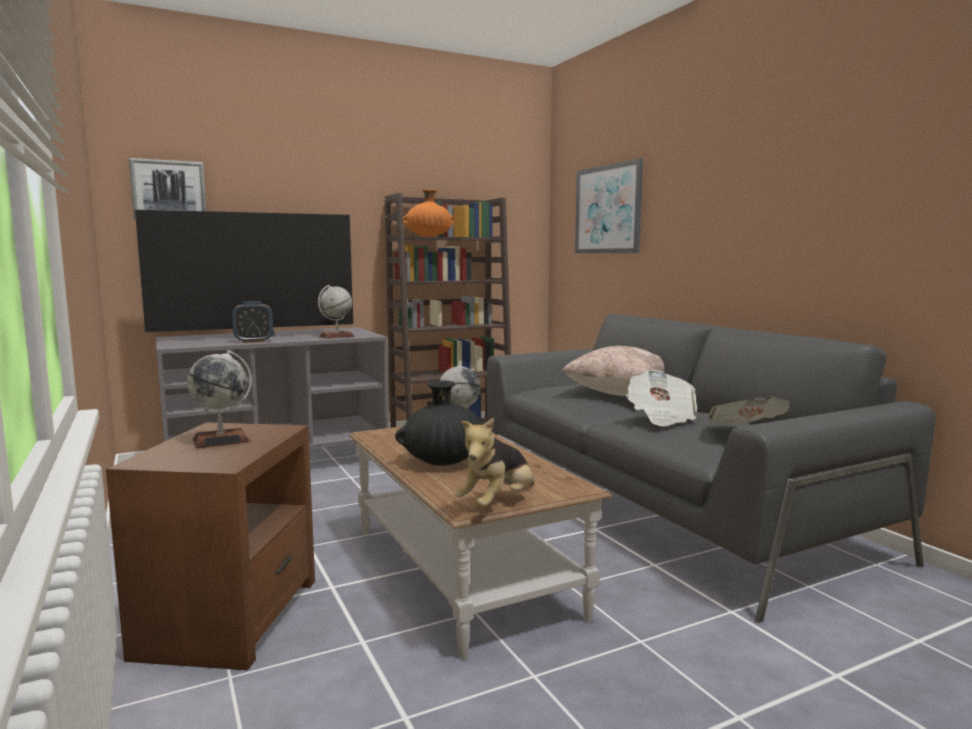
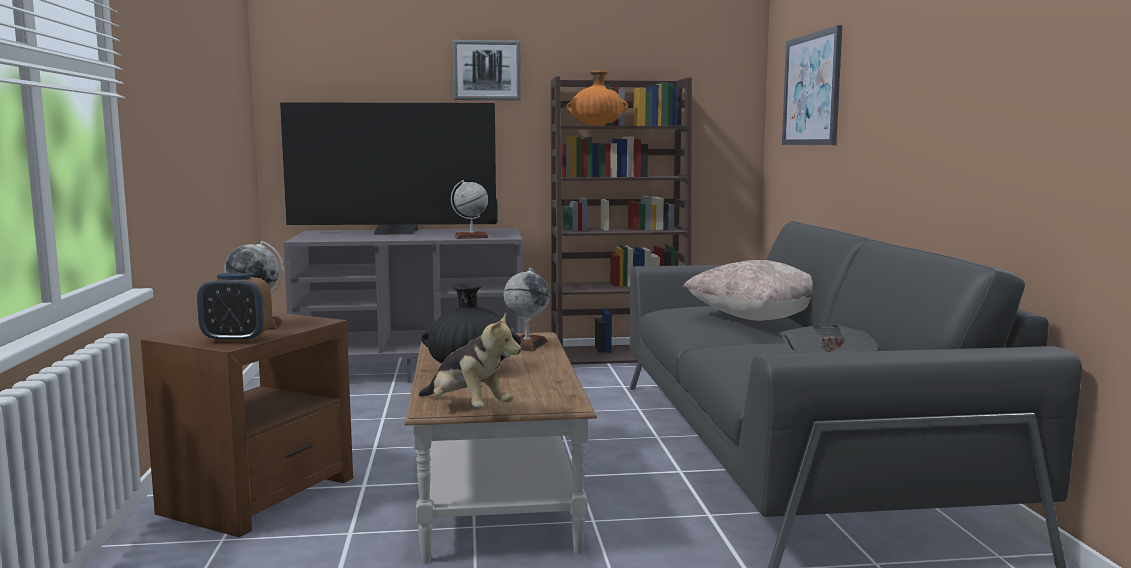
camera: 20 degrees right, 0 degrees up
picture [129,158,207,219] -> picture moved to [453,40,521,100]
alarm clock [232,301,273,343] -> alarm clock moved to [197,273,272,343]
plush toy [455,418,534,507] -> plush toy turned 105 degrees counterclockwise [419,312,521,408]
newspaper [626,370,697,426] -> none

